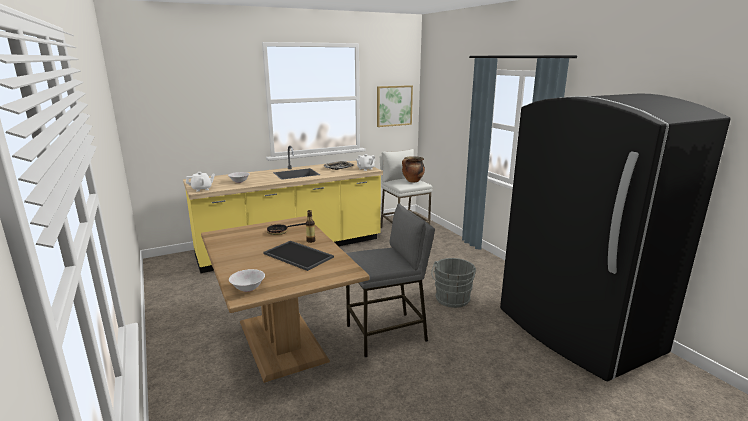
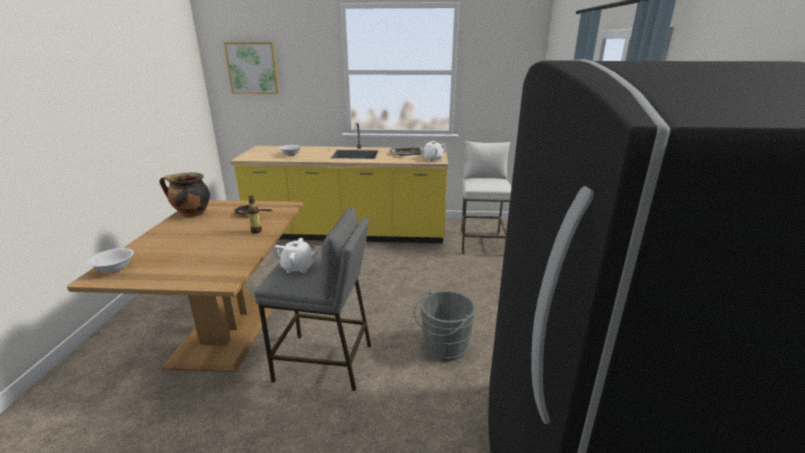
camera: 30 degrees right, 5 degrees up
white teapot [186,172,215,192] -> white teapot moved to [273,238,320,273]
tray [263,241,334,271] -> none
picture [377,85,413,127] -> picture moved to [224,42,280,94]
cooking pot [402,156,425,183] -> cooking pot moved to [159,172,210,217]

